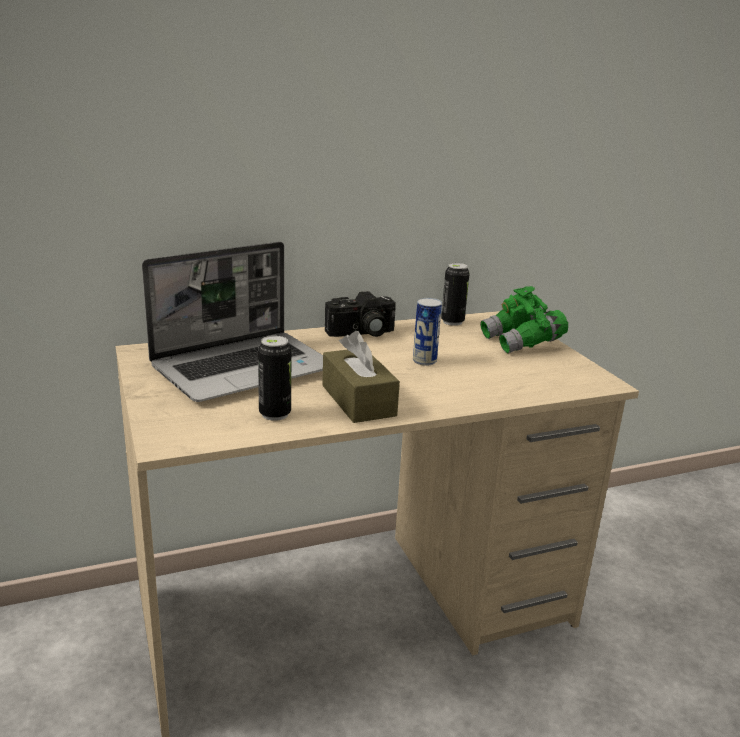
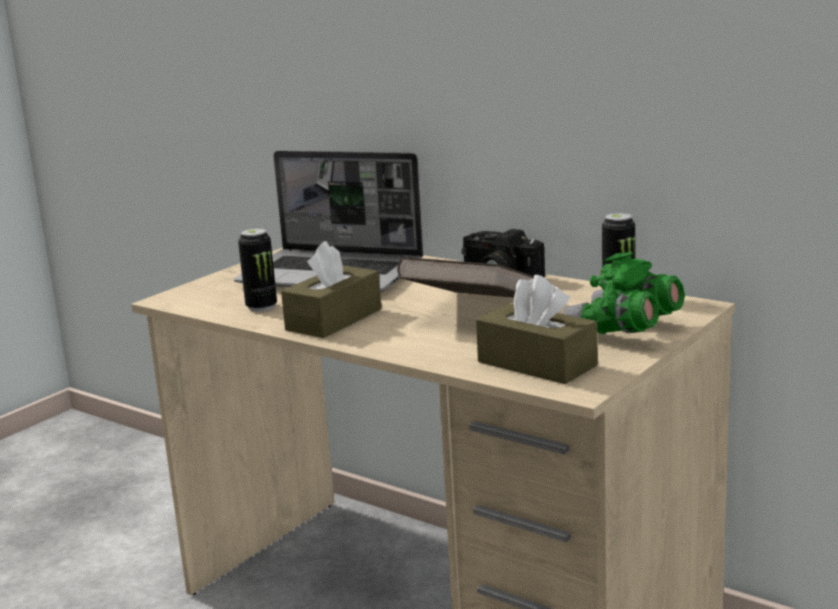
camera: 60 degrees right, 5 degrees down
can [413,298,442,366] -> brown book [397,257,534,298]
none -> brown tissue box [476,275,598,384]

